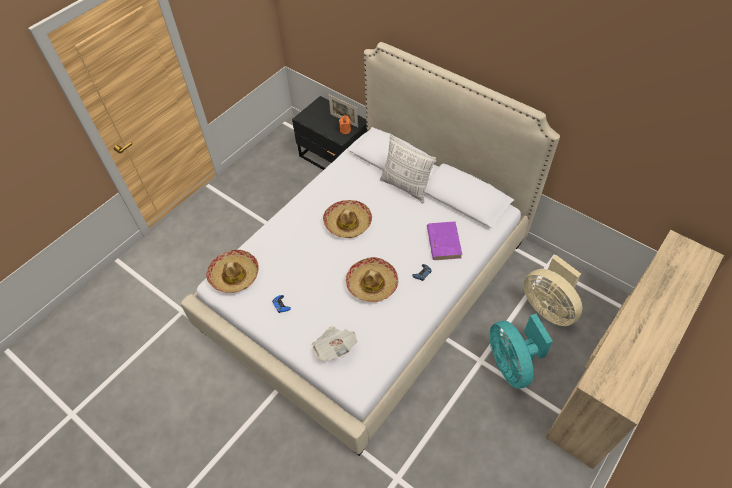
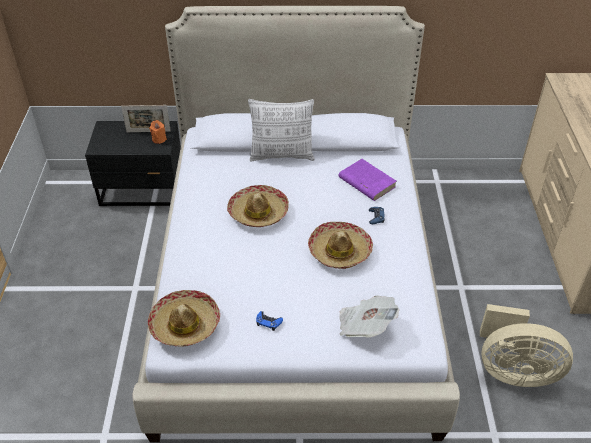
camera: 40 degrees left, 10 degrees down
turquoise fan [490,314,553,389] -> none
beige fan [523,255,582,326] -> beige fan moved to [480,304,573,387]

